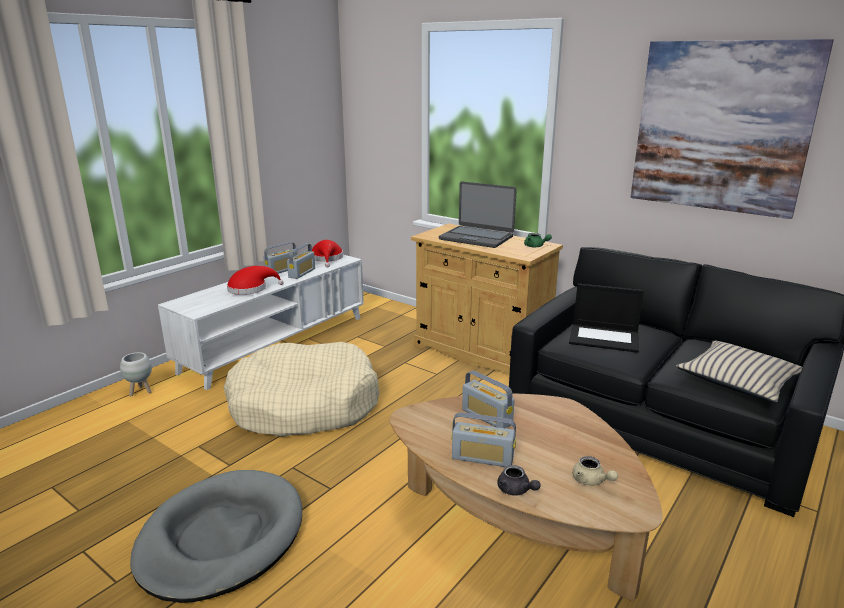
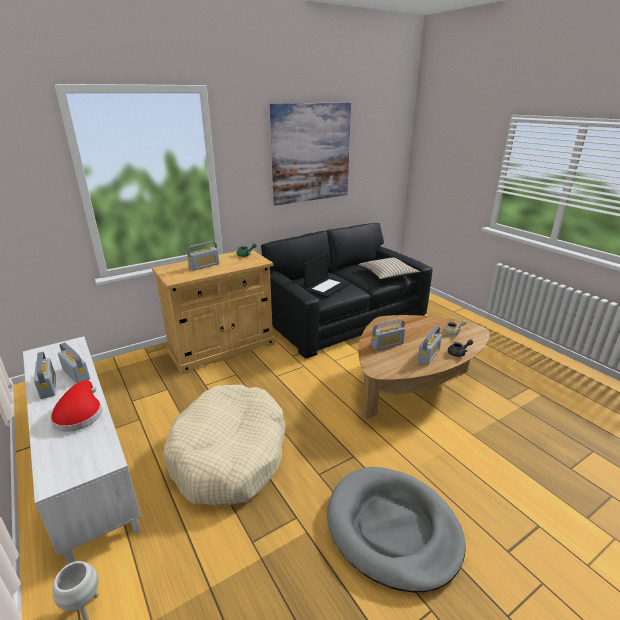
camera: 70 degrees left, 5 degrees up
red hat [312,240,343,267] -> none
laptop [439,181,517,248] -> radio [187,241,219,271]

